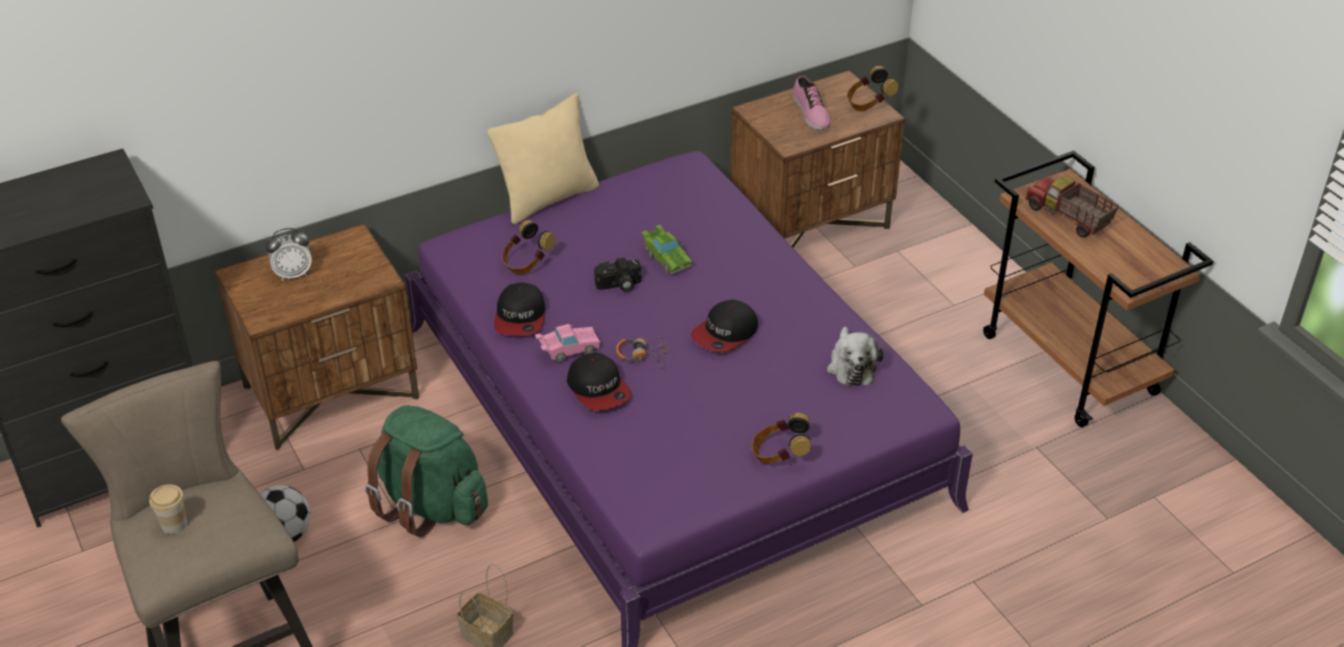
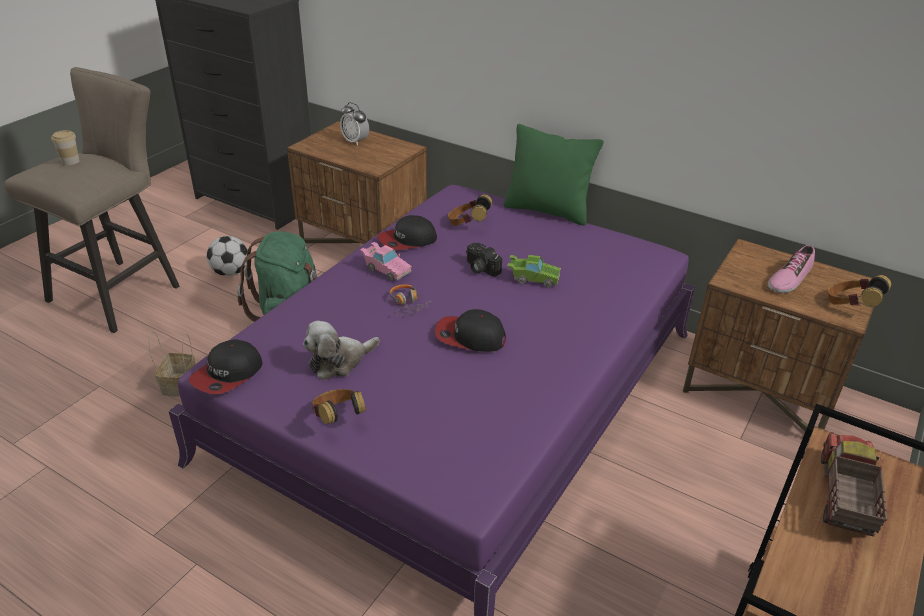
camera: 60 degrees right, 5 degrees down
beige pillow [487,94,599,224] -> green pillow [503,124,604,225]
cap [567,353,631,411] -> cap moved to [188,339,263,394]
green toy car [641,225,692,275] -> green toy car turned 105 degrees counterclockwise [507,255,561,287]
plush toy [827,327,883,387] -> plush toy moved to [303,321,380,380]

